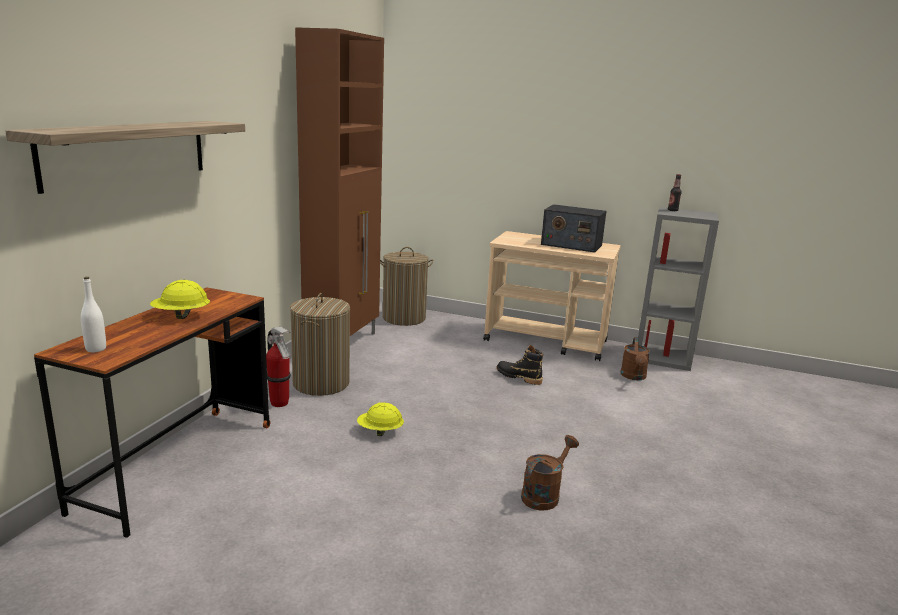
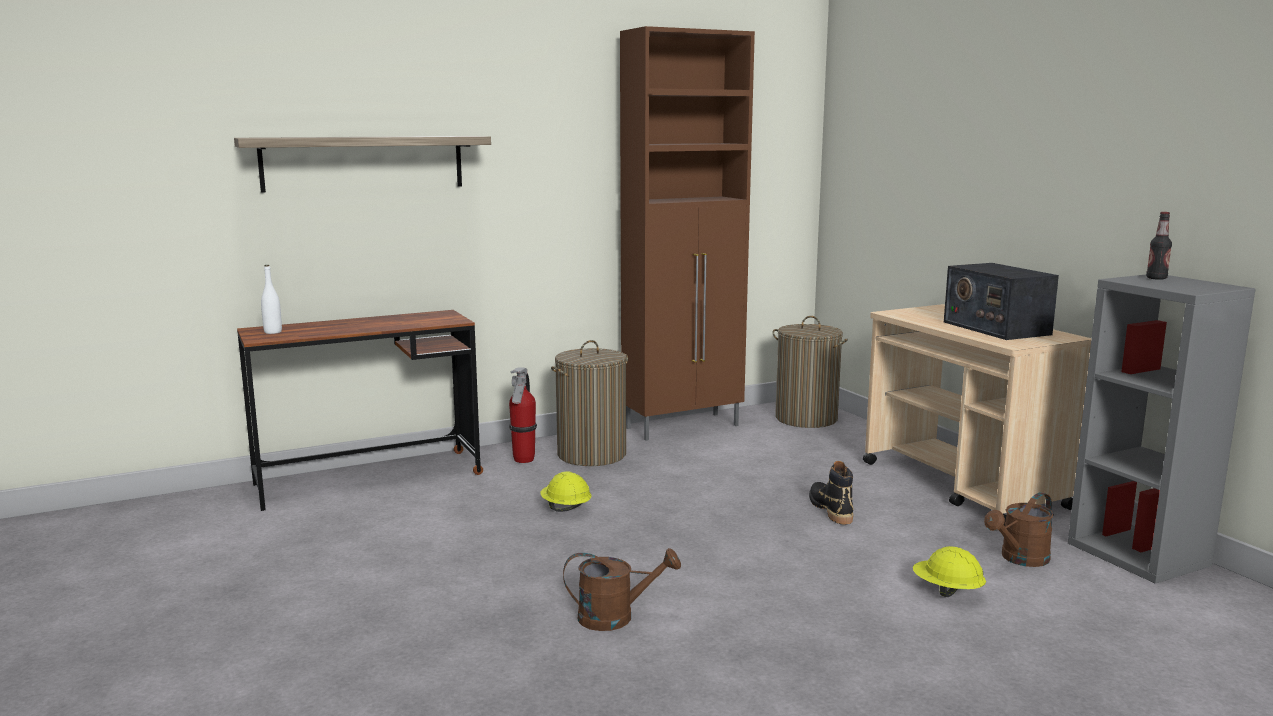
camera: 45 degrees right, 5 degrees down
yellow hard hat [150,280,210,319] -> yellow hard hat moved to [913,546,986,597]

